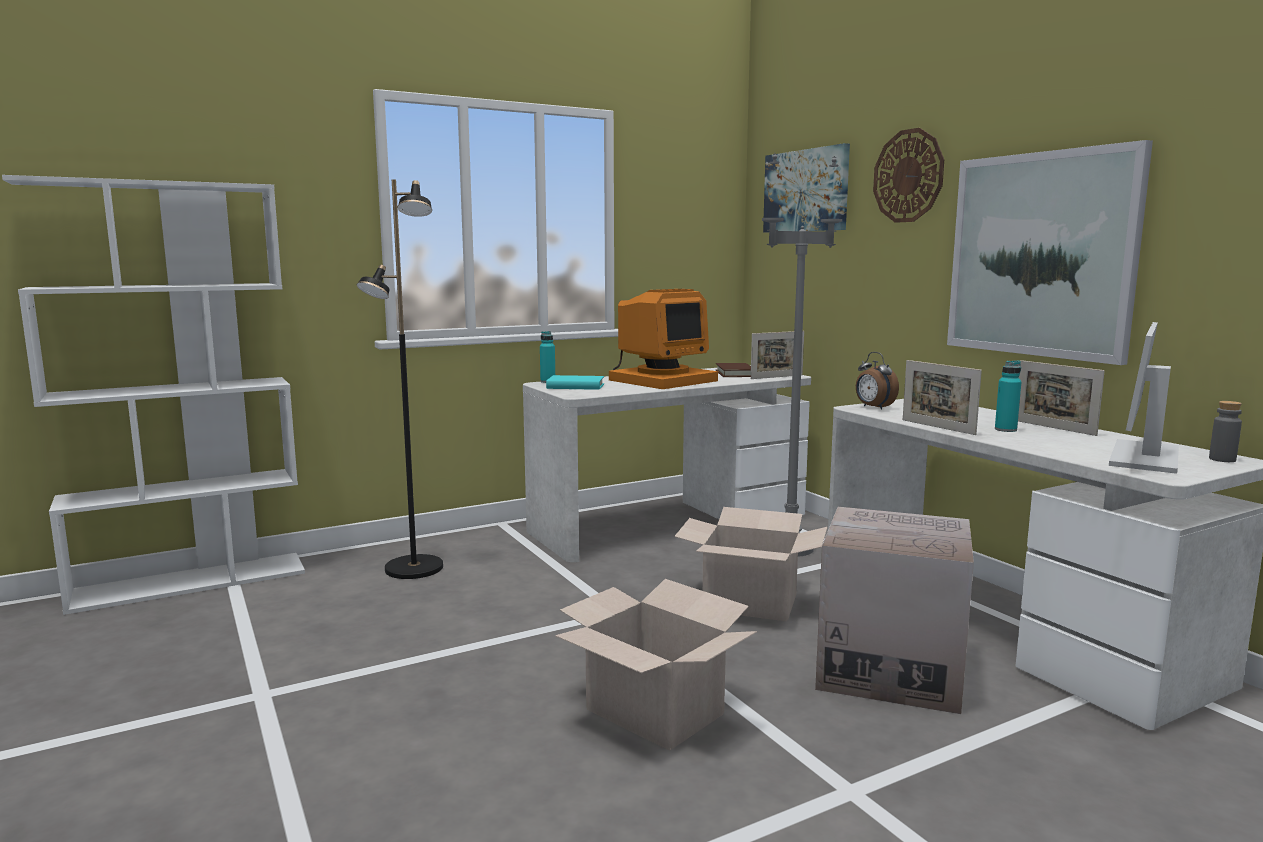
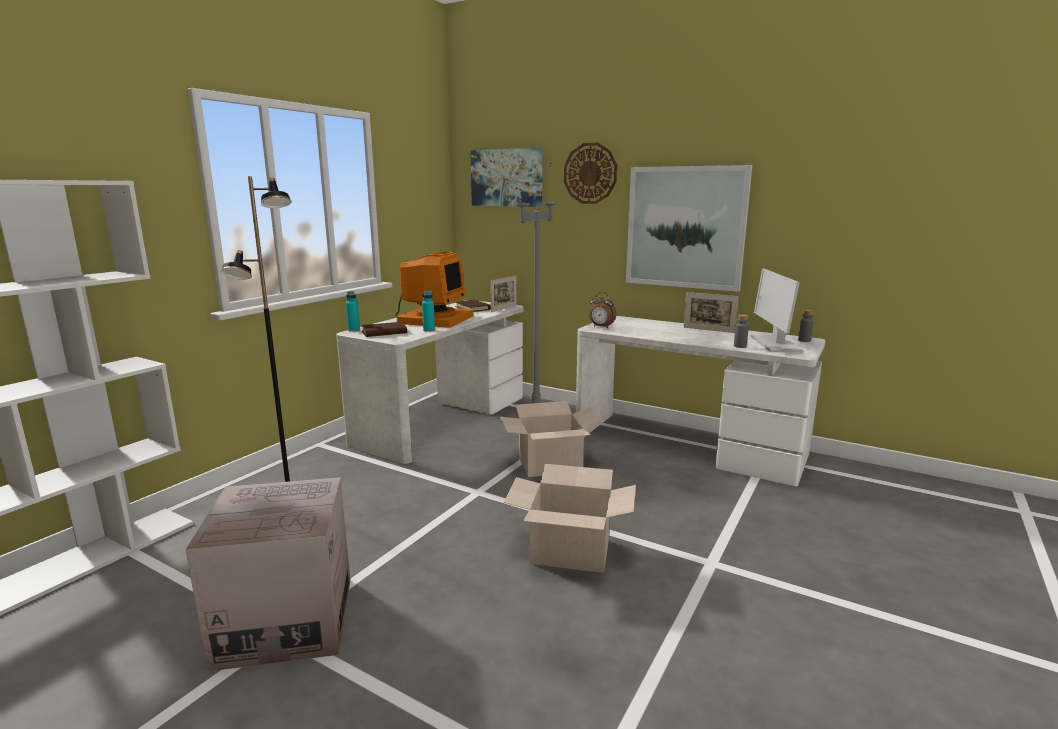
camera: 30 degrees left, 5 degrees up
turquoise book [546,375,604,390] -> brown book [361,322,407,337]
cardboard box [815,507,974,714] -> cardboard box moved to [186,477,351,671]
picture frame [903,360,982,435] -> none
turquoise bottle [995,360,1021,432] -> turquoise bottle moved to [422,291,435,332]
none -> grey bottle [734,315,749,348]

